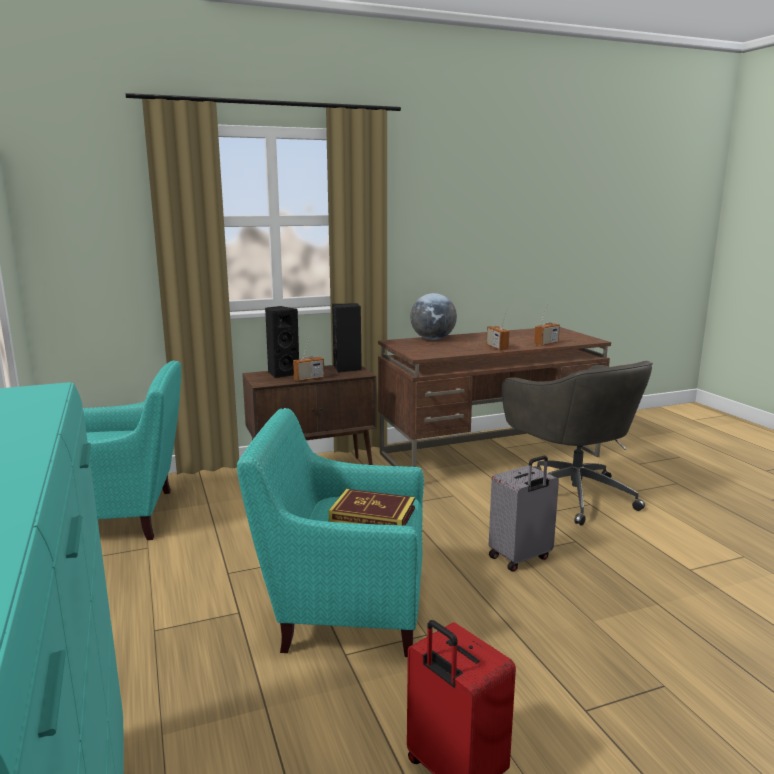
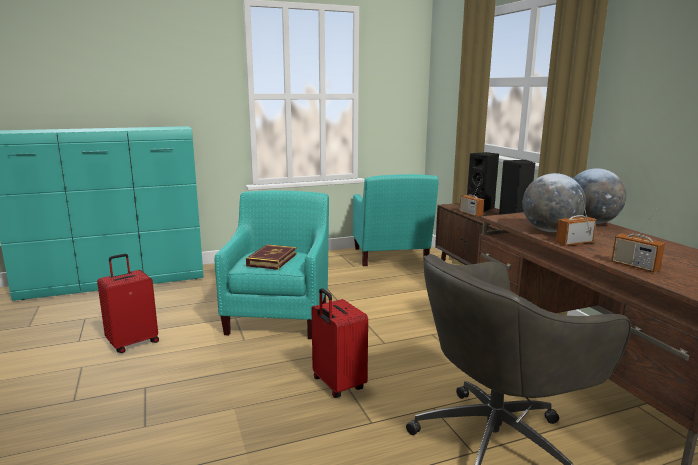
camera: 90 degrees right, 0 degrees up
grey suitcase [489,456,559,572] -> red suitcase [311,288,368,398]
none -> globe [522,173,586,232]

